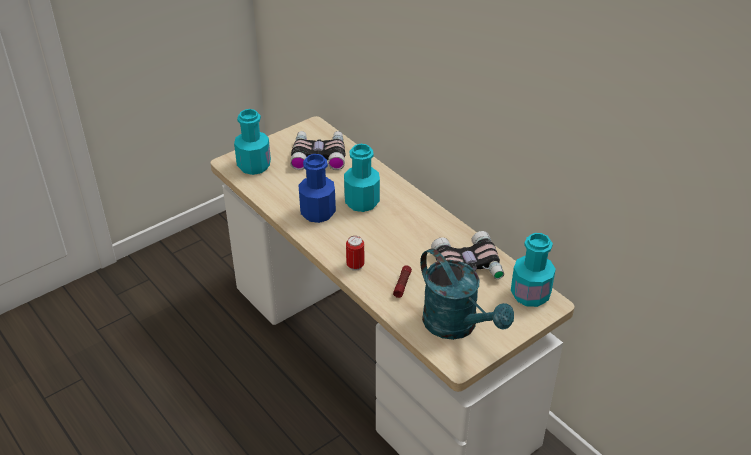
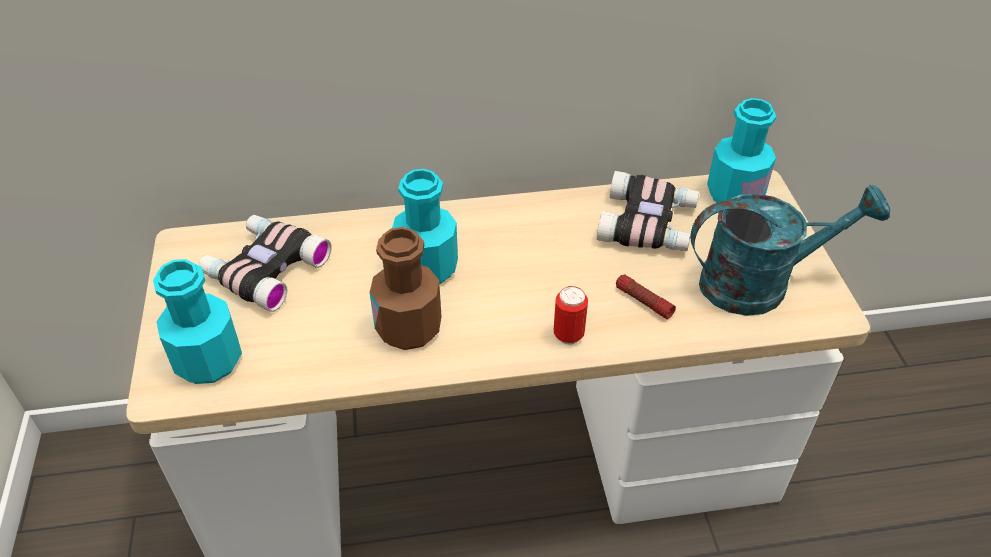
camera: 60 degrees left, 5 degrees up
blue bottle [298,154,336,223] -> brown bottle [369,227,442,350]

